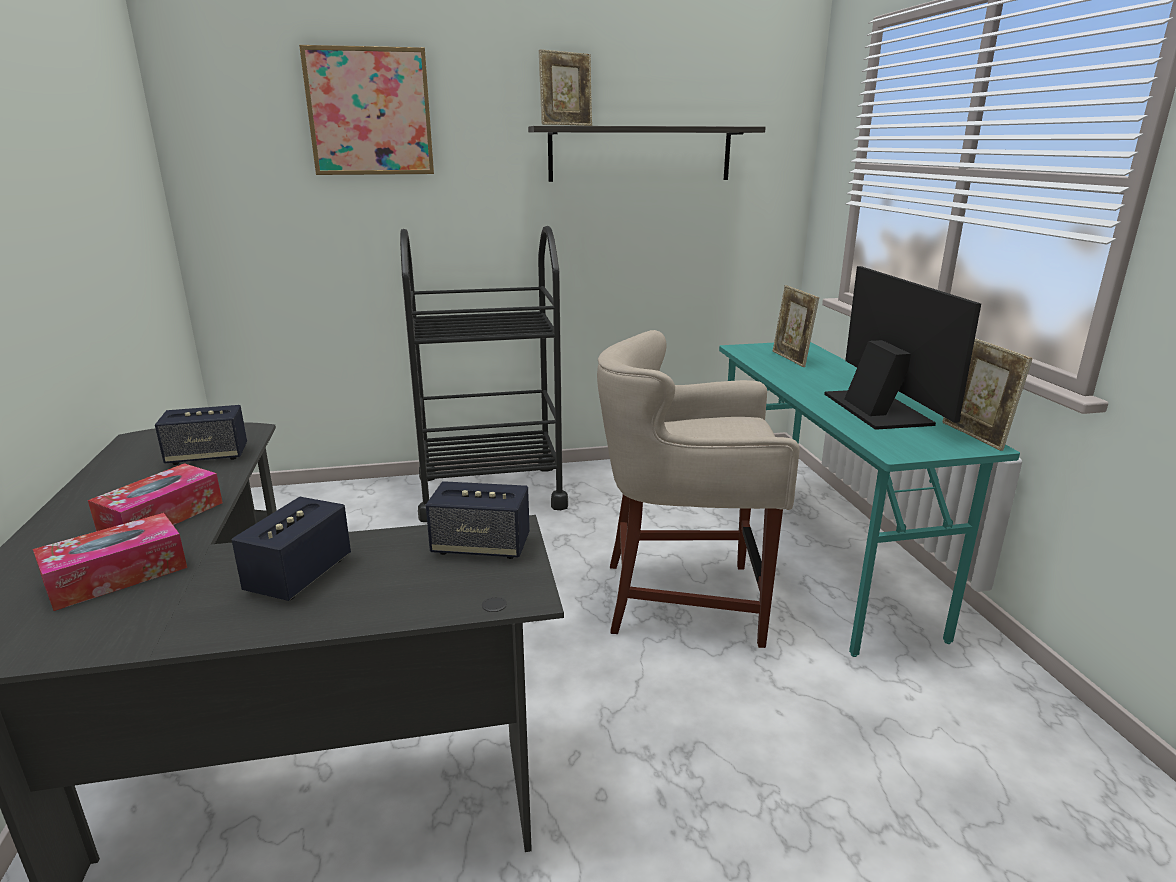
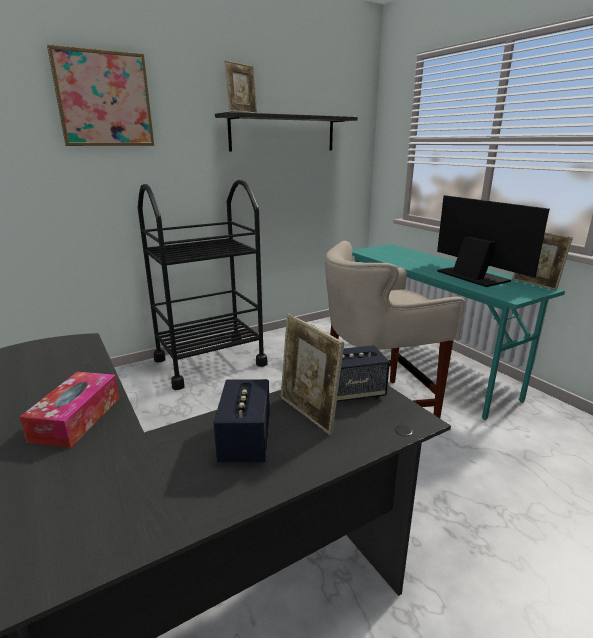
camera: 20 degrees left, 0 degrees up
tissue box [33,513,187,611] -> none
speaker [155,405,247,465] -> none
picture frame [773,285,819,367] -> picture frame moved to [280,314,344,435]

